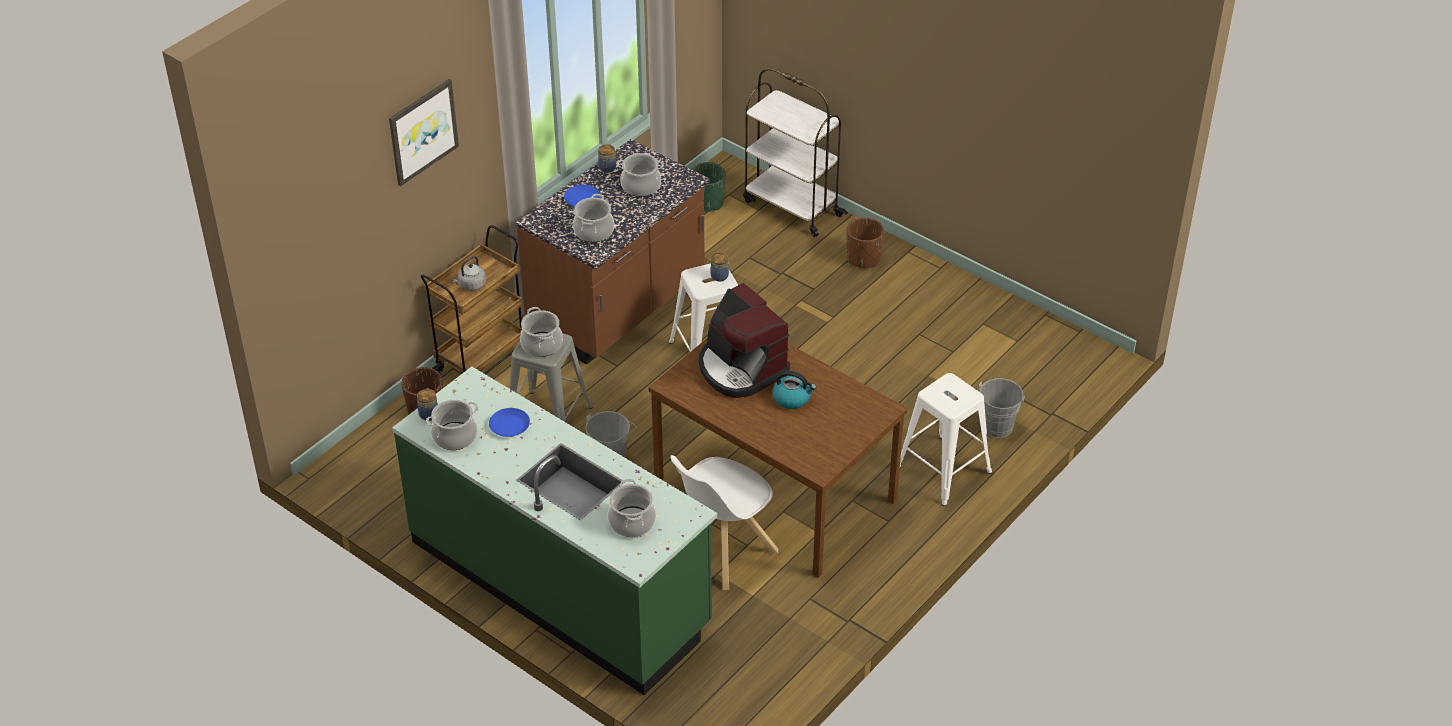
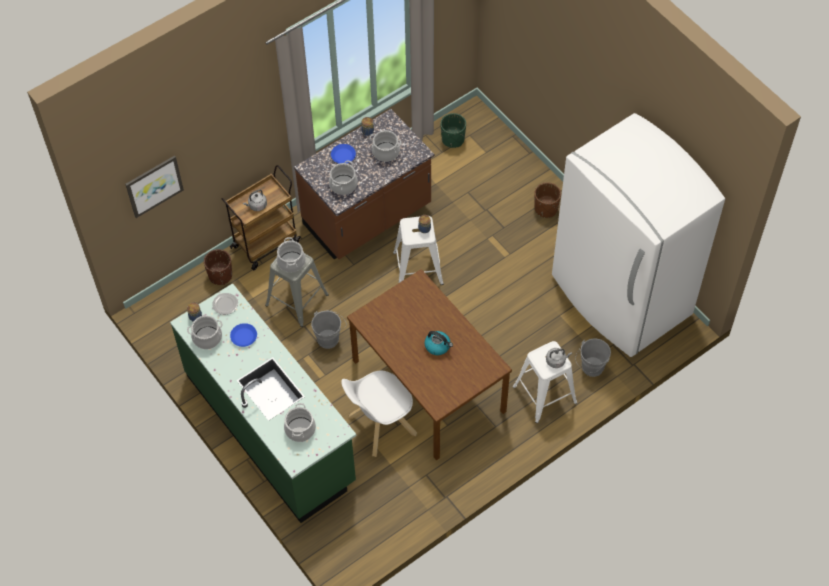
camera: 15 degrees right, 15 degrees up
picture [389,79,459,186] -> picture moved to [125,155,184,218]
coffee machine [698,283,790,398] -> none
white cart [743,68,848,237] -> none
none -> plate [212,293,238,315]
none -> grey kettle [546,348,572,368]
none -> white fridge [552,113,725,357]

